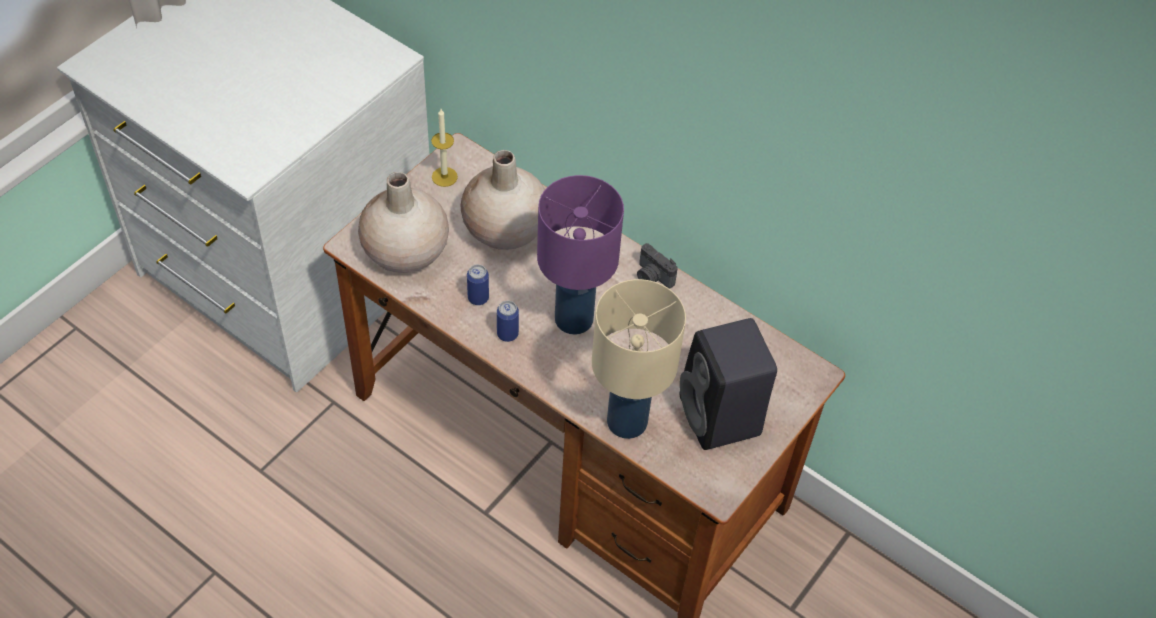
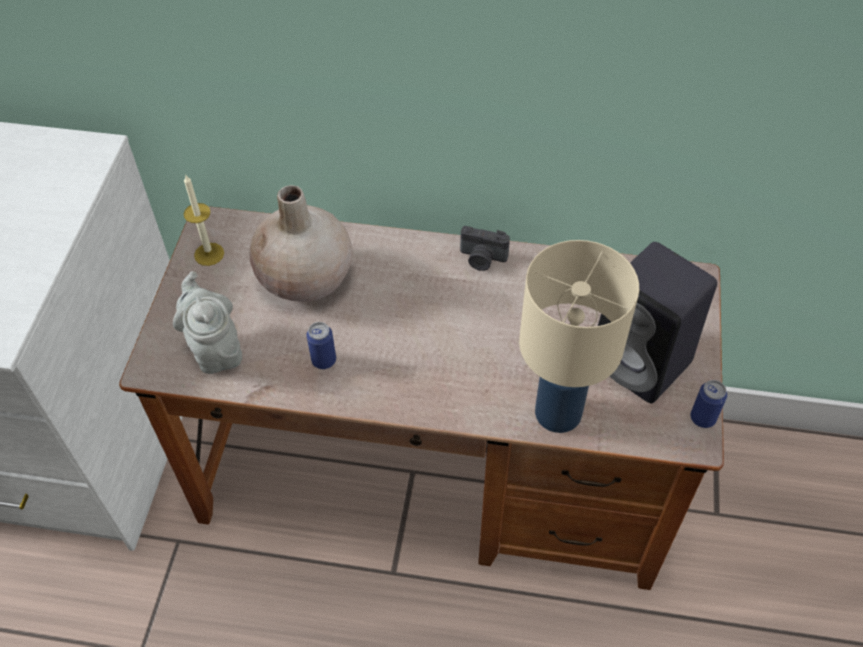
camera: 25 degrees left, 0 degrees up
beige vase [358,172,449,273] -> grey teapot [173,271,242,374]
can [497,301,519,342] -> can moved to [690,380,727,428]
purple table lamp [537,175,624,335] -> none

